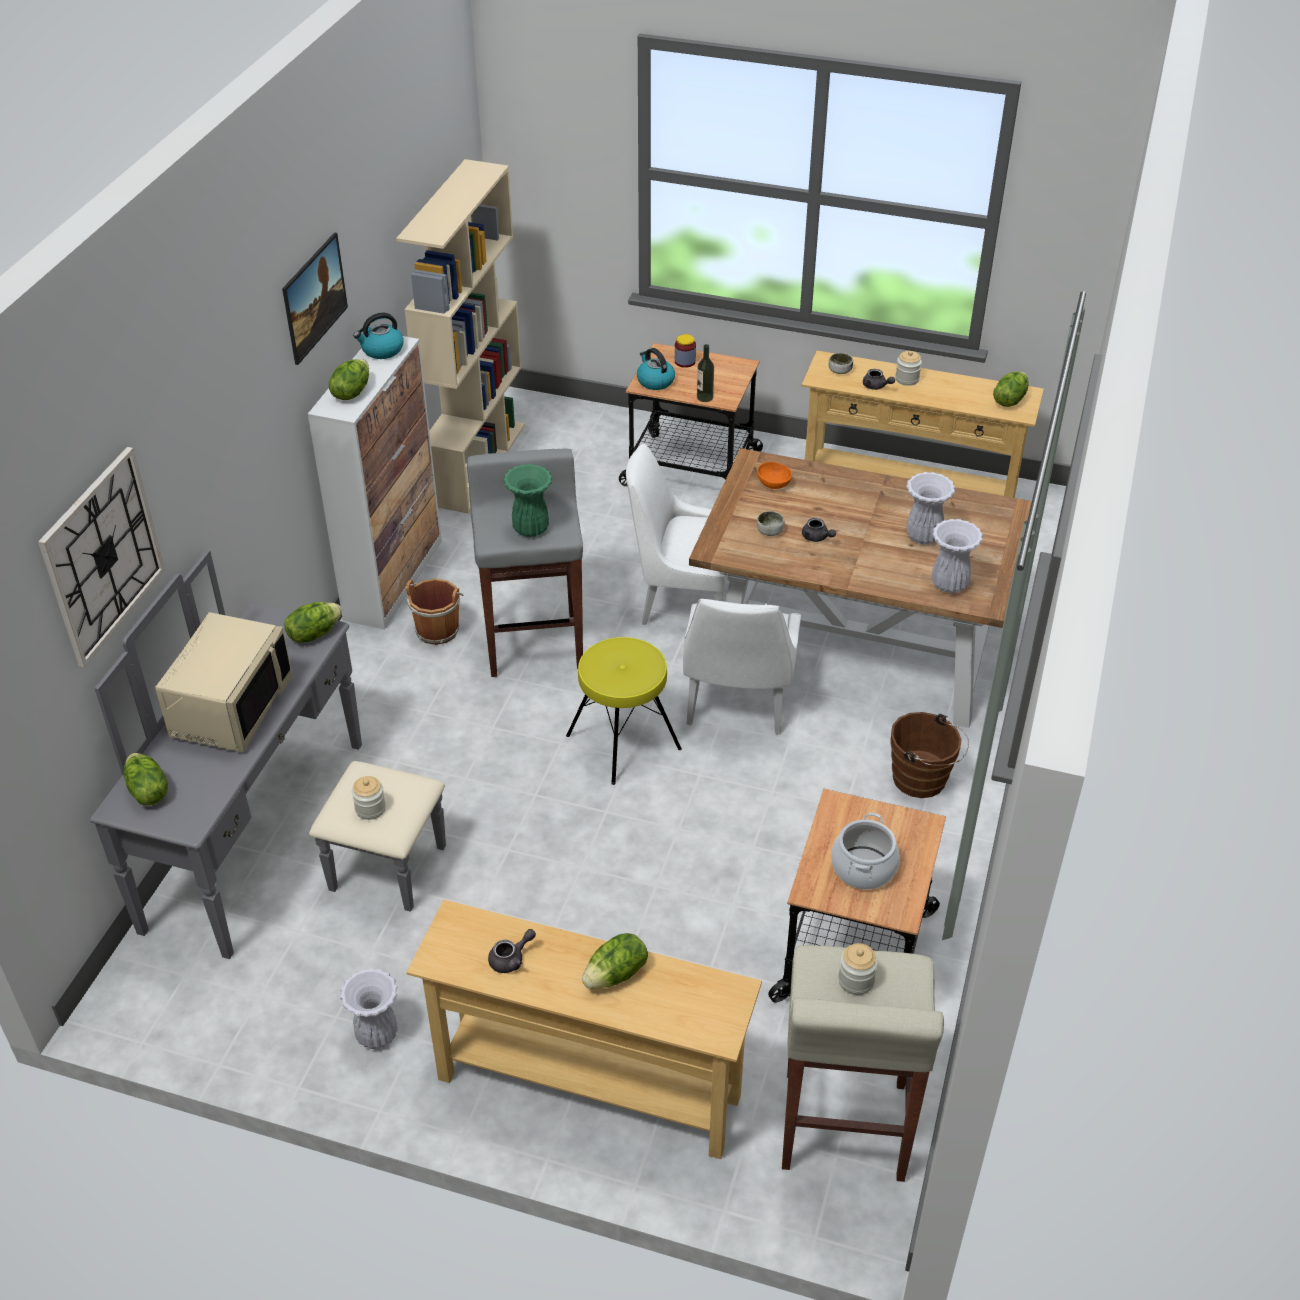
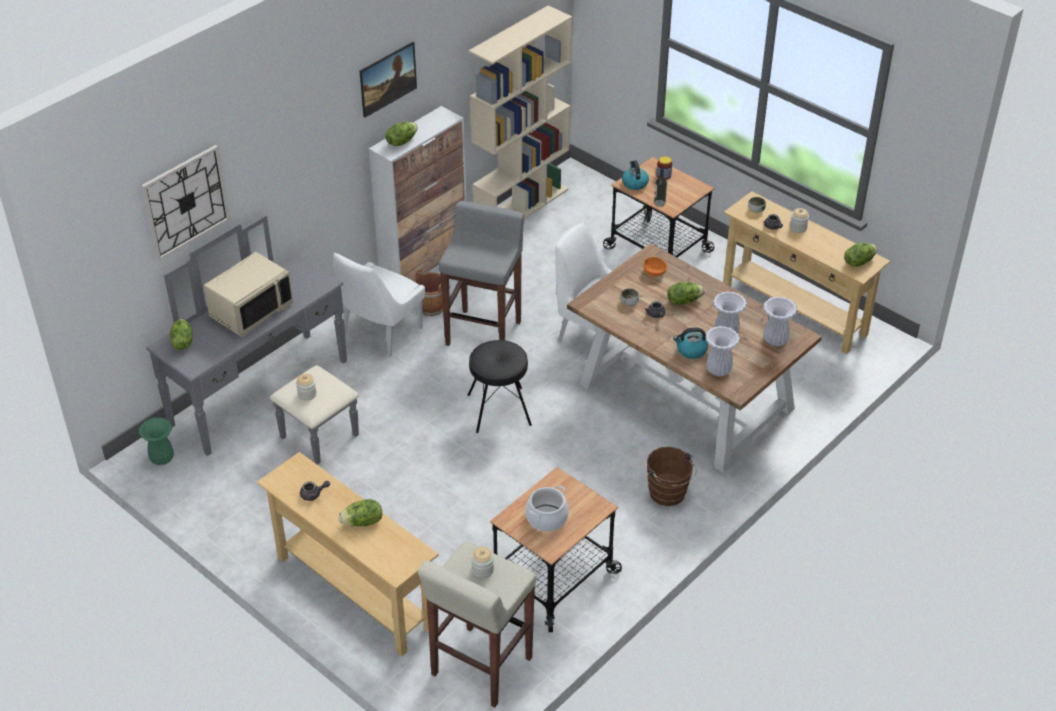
camera: 25 degrees right, 0 degrees up
lettuce [284,602,342,643] -> lettuce moved to [667,282,705,305]
white vase [340,968,398,1049] -> white vase moved to [763,297,797,346]
kettle [353,313,404,359] -> kettle moved to [673,327,708,359]
green vase [503,464,553,537] -> green vase moved to [139,417,174,465]
yellow stool [566,637,682,785] -> black stool [468,340,532,433]
white chair [683,599,801,735] -> white chair moved to [333,253,425,357]

